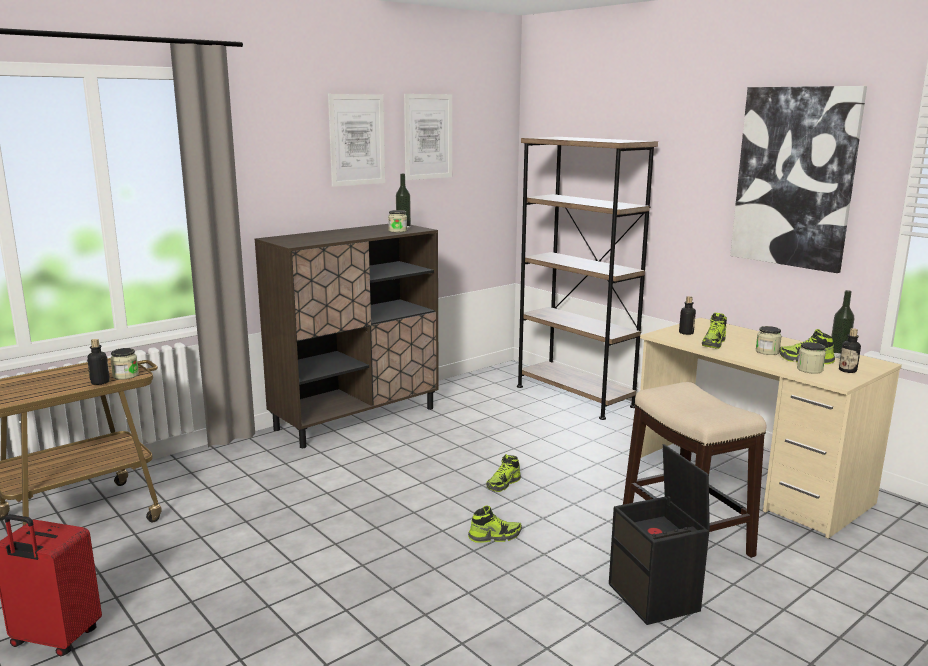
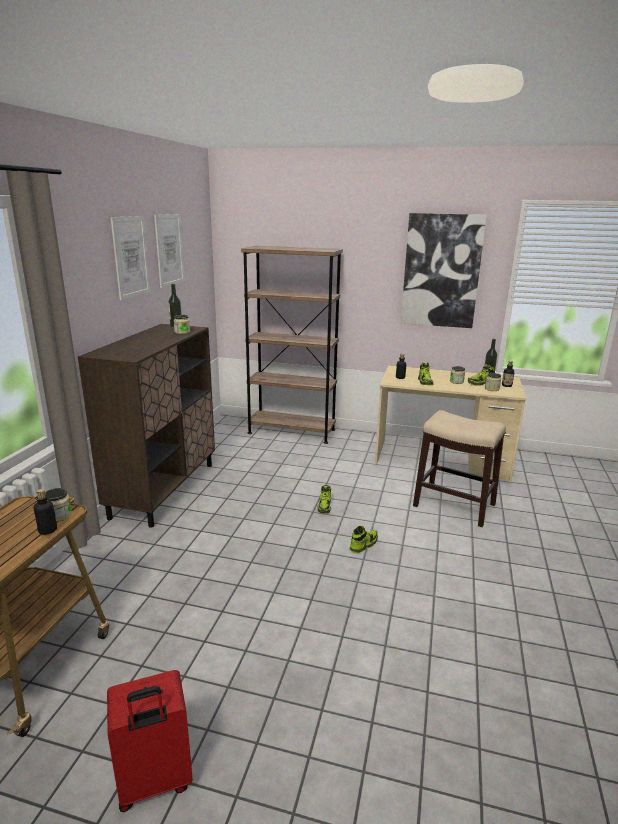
camera: 35 degrees left, 5 degrees up
black storage box [609,444,710,625] -> none

